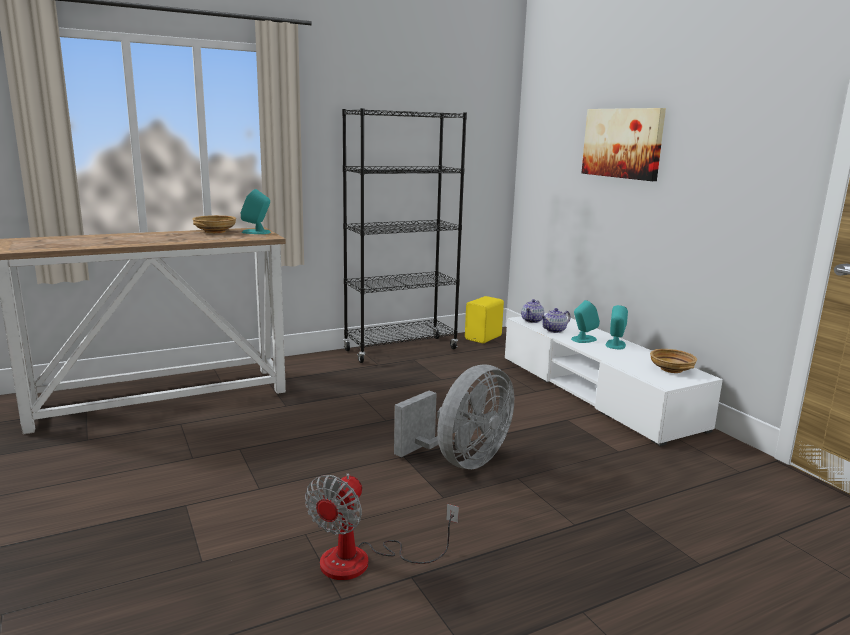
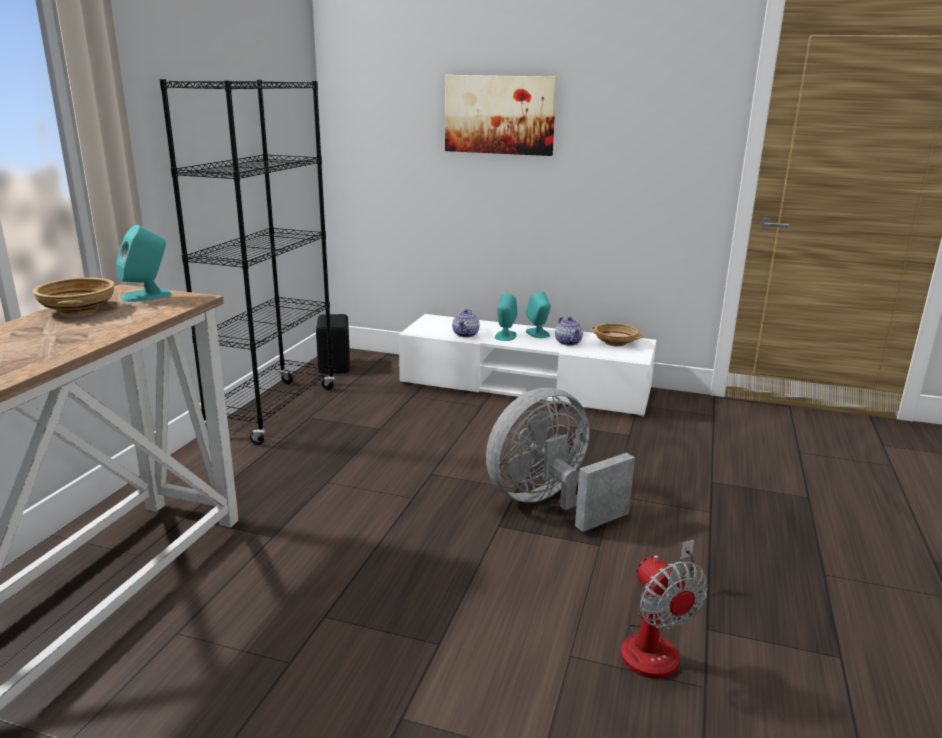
camera: 45 degrees left, 5 degrees up
grey fan [394,365,514,469] -> grey fan turned 120 degrees counterclockwise [486,388,635,532]
yellow speaker [465,296,504,343] -> black speaker [316,314,350,374]
teapot [521,299,544,323] -> teapot moved to [555,317,583,346]

